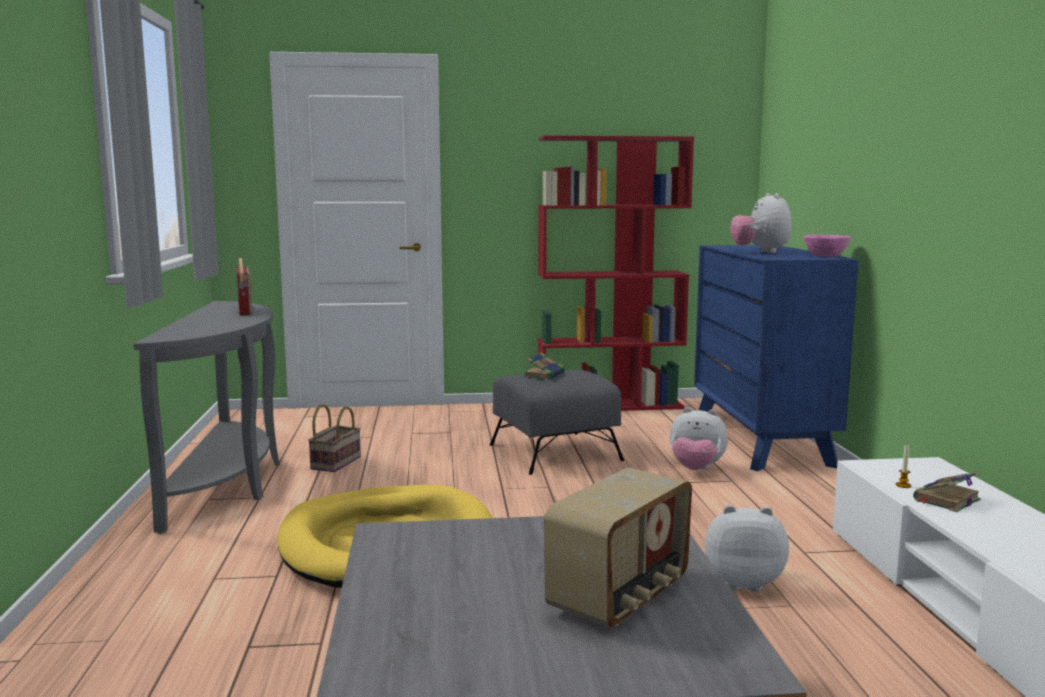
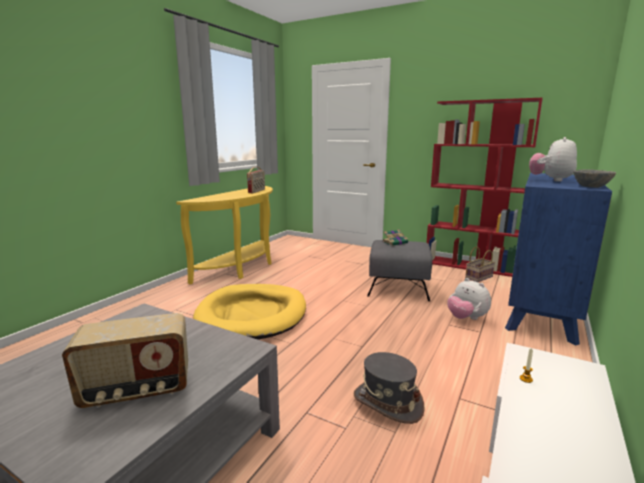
camera: 35 degrees right, 5 degrees up
grey console table [134,301,280,534] -> yellow console table [176,186,273,284]
basket [308,404,361,472] -> basket moved to [465,247,495,282]
plush toy [705,505,789,592] -> grey hat [354,352,425,424]
pink bowl [803,234,852,257] -> grey bowl [573,169,616,188]
book [913,471,981,512] -> none

